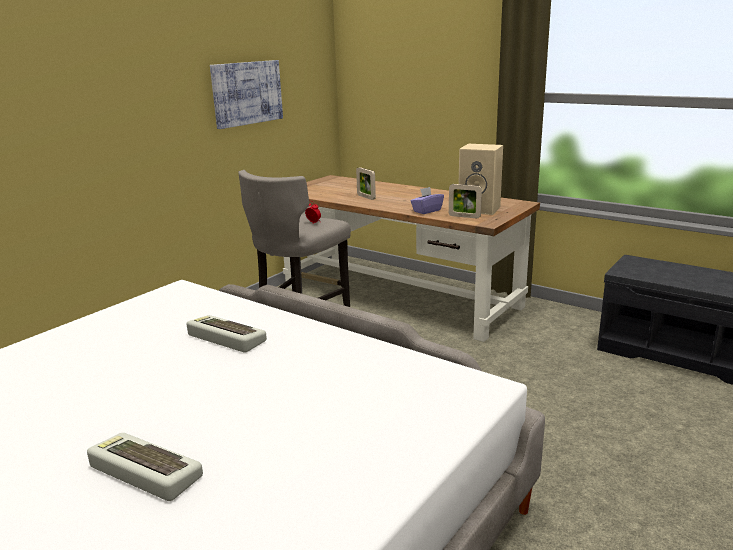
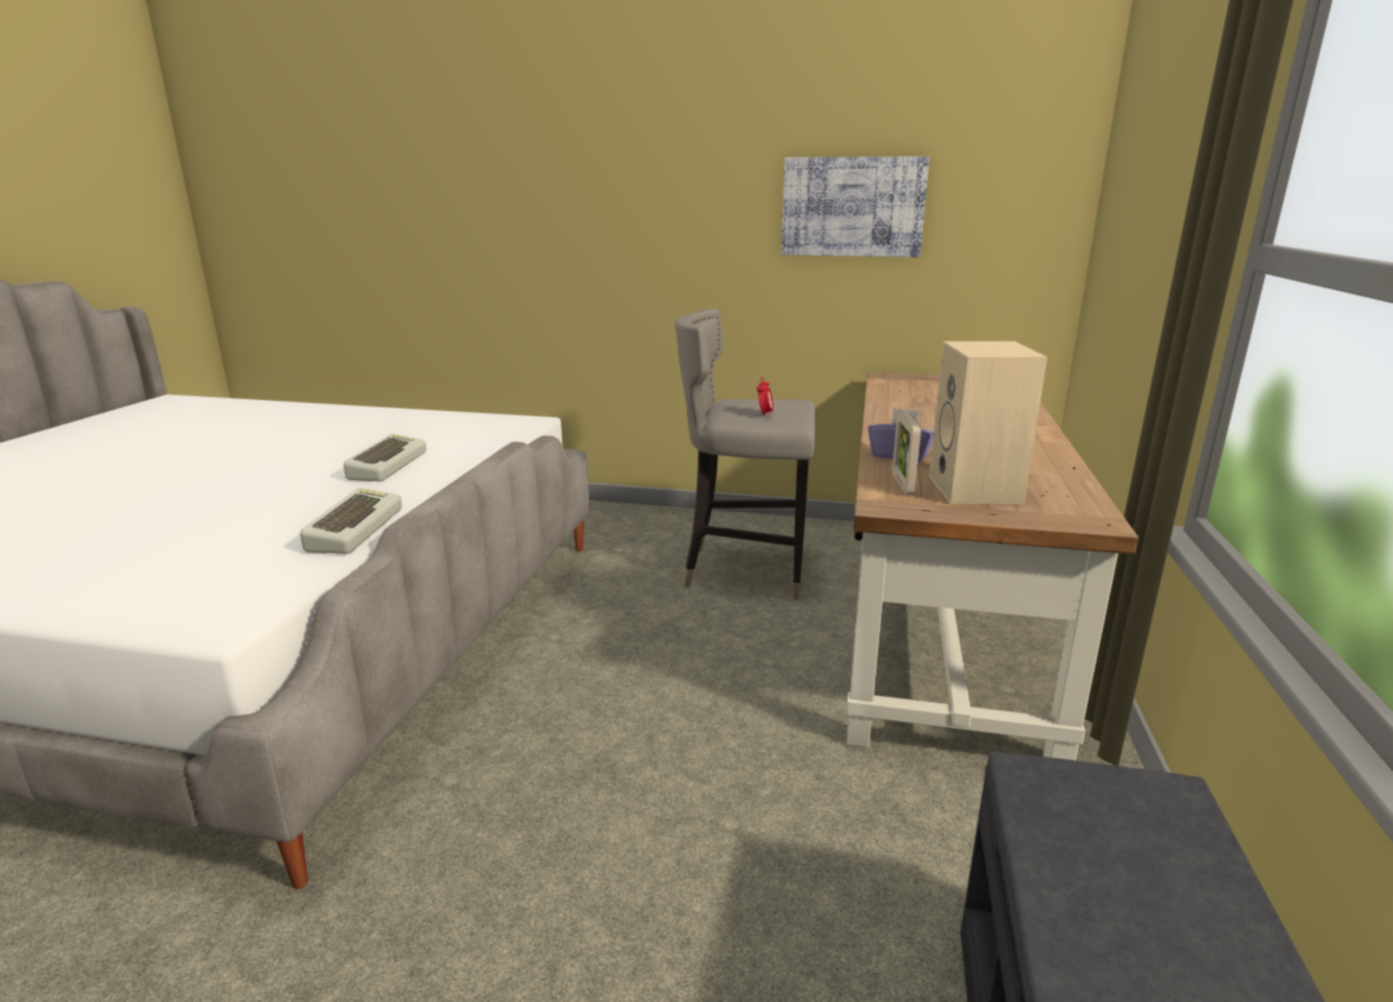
camera: 65 degrees right, 0 degrees up
keyboard [87,433,203,501] -> keyboard moved to [300,488,402,554]
picture frame [356,167,376,200] -> none

